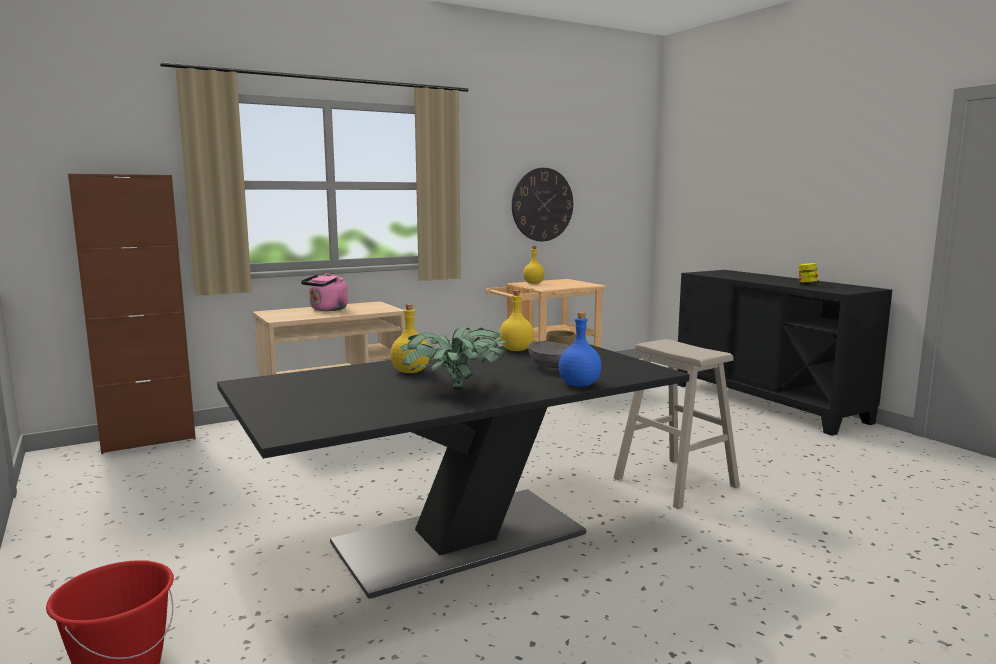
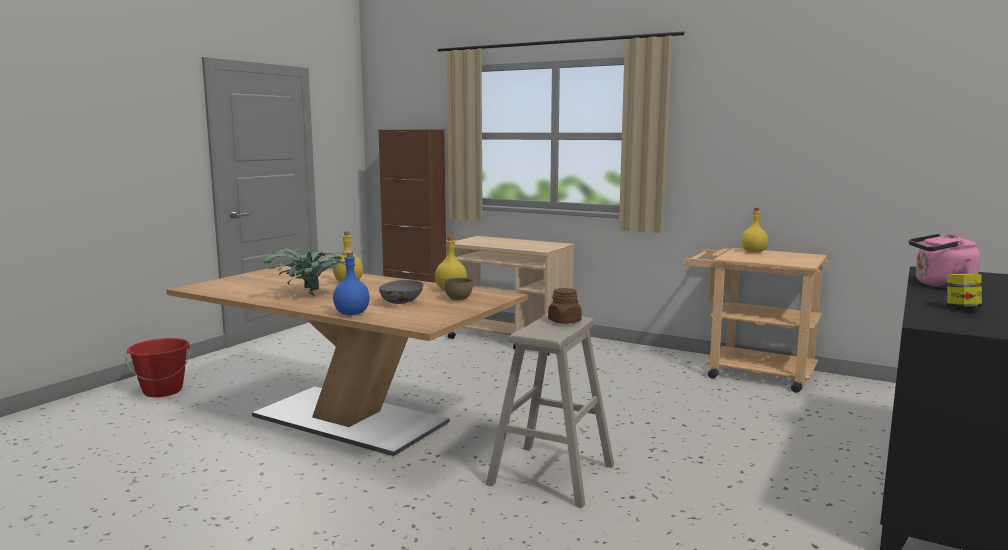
camera: 60 degrees right, 0 degrees up
black dining table [217,341,690,599] -> beige dining table [166,265,528,456]
pink kettle [301,273,348,311] -> pink kettle moved to [909,233,980,288]
wall clock [512,168,573,241] -> none
none -> brown jar [548,288,582,324]

